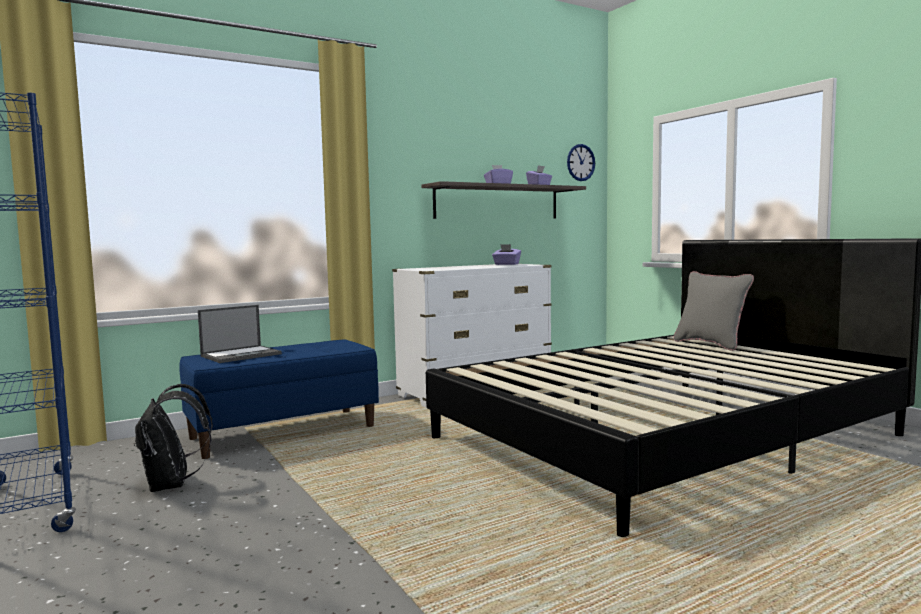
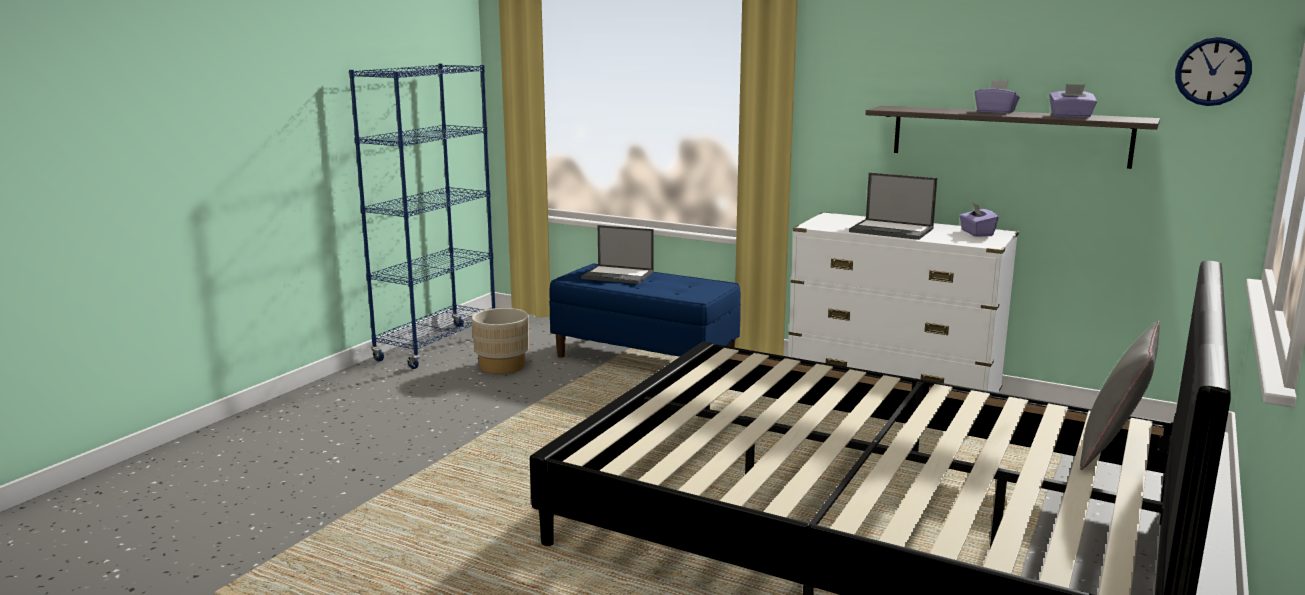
camera: 60 degrees right, 10 degrees up
black backpack [134,384,213,492] -> beige planter [472,308,529,374]
none -> laptop [849,173,937,240]

